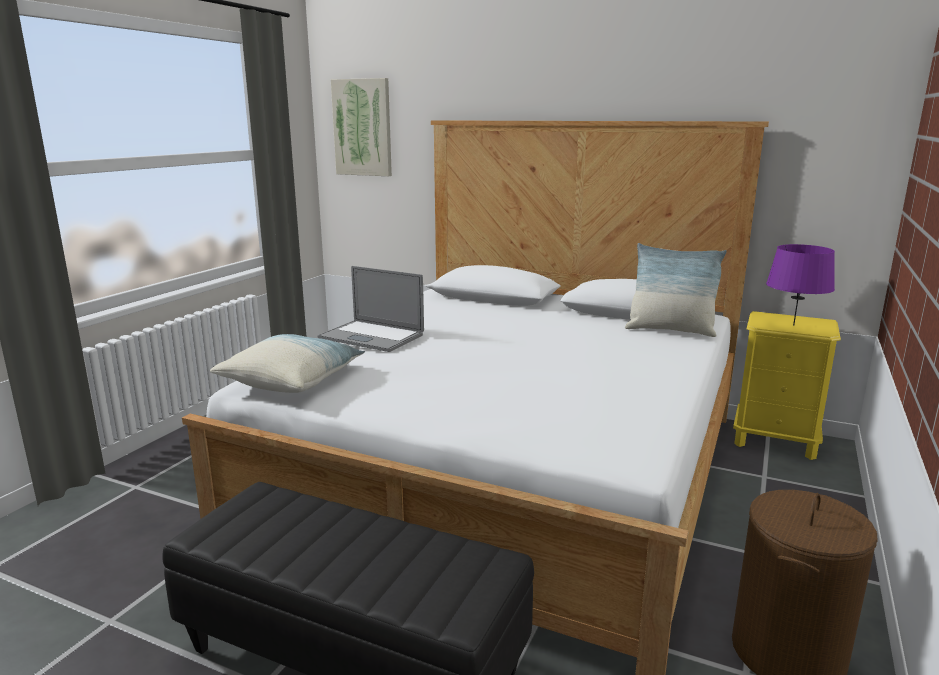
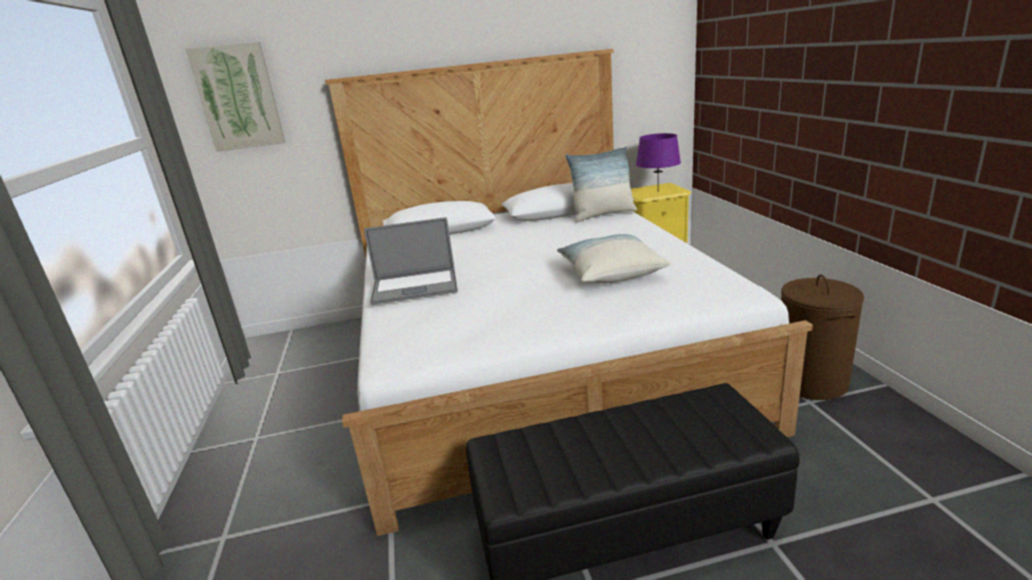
camera: 35 degrees left, 5 degrees up
pillow [210,334,365,393] -> pillow moved to [557,234,671,283]

